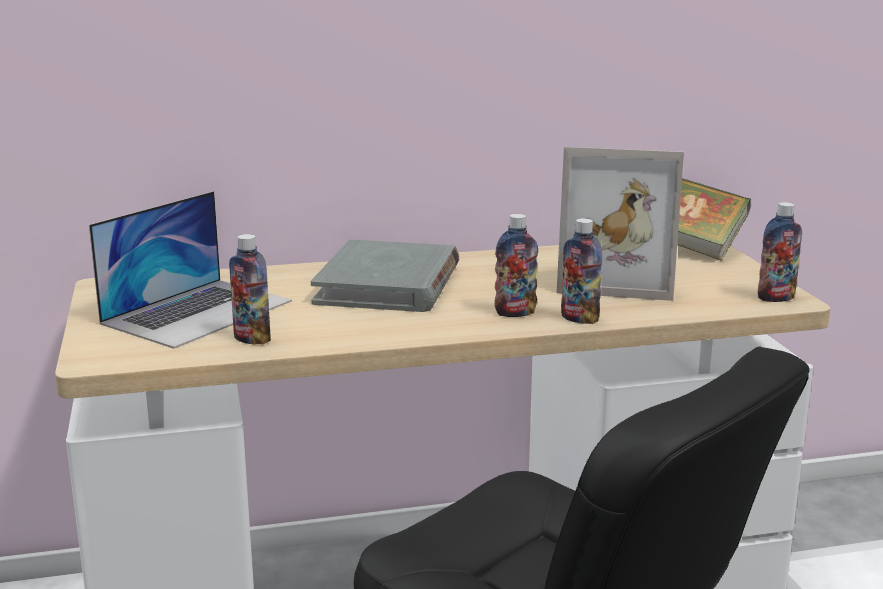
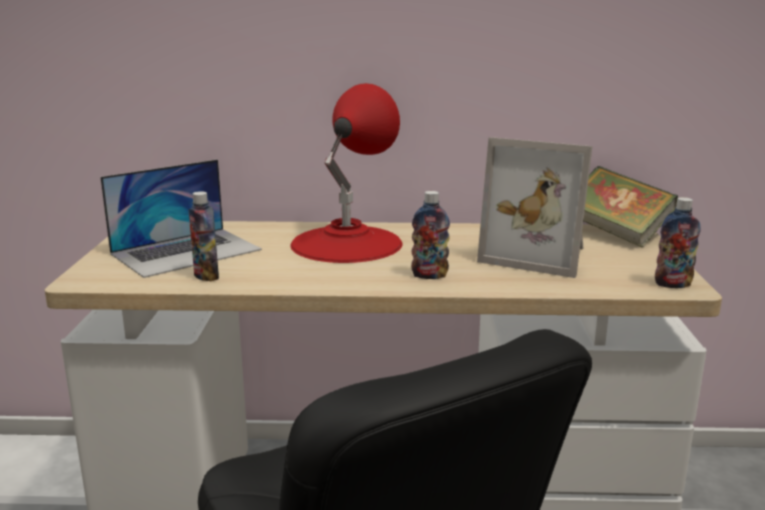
camera: 15 degrees right, 0 degrees up
grey book [311,240,459,312] -> red table lamp [290,83,403,263]
bottle [561,218,602,324] -> none

